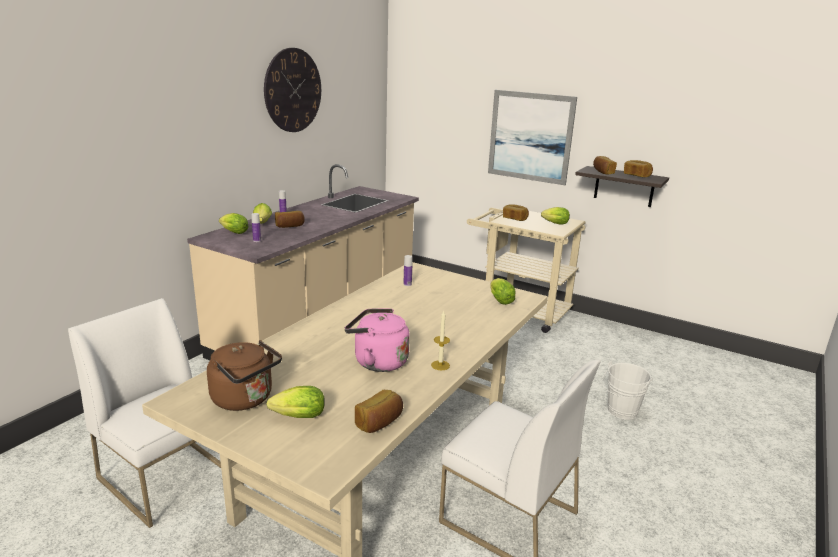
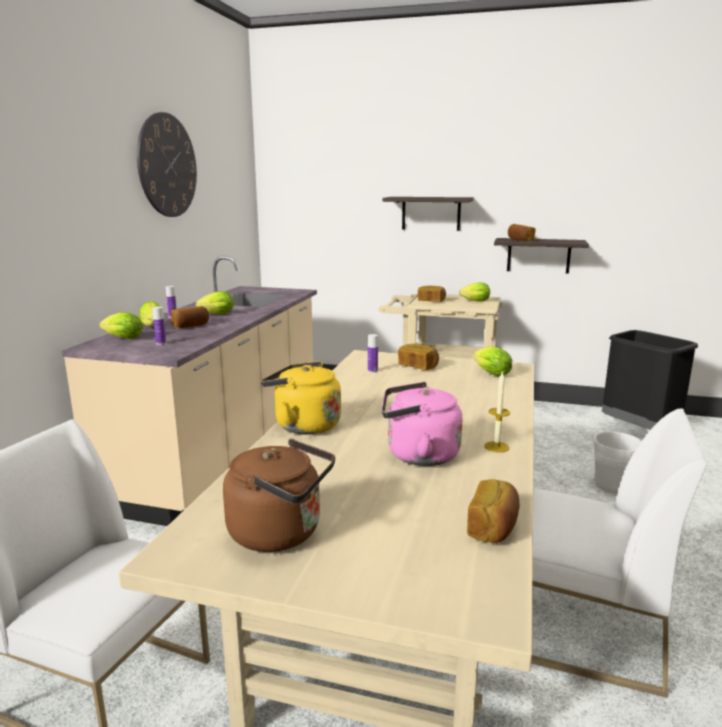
camera: 15 degrees left, 5 degrees down
lettuce [267,386,325,418] -> lettuce moved to [196,291,233,314]
picture [488,90,577,185] -> shelf [382,197,474,231]
bread [624,160,653,177] -> bread moved to [398,344,439,370]
none -> yellow kettle [261,361,341,434]
none -> black trash can [602,330,698,430]

